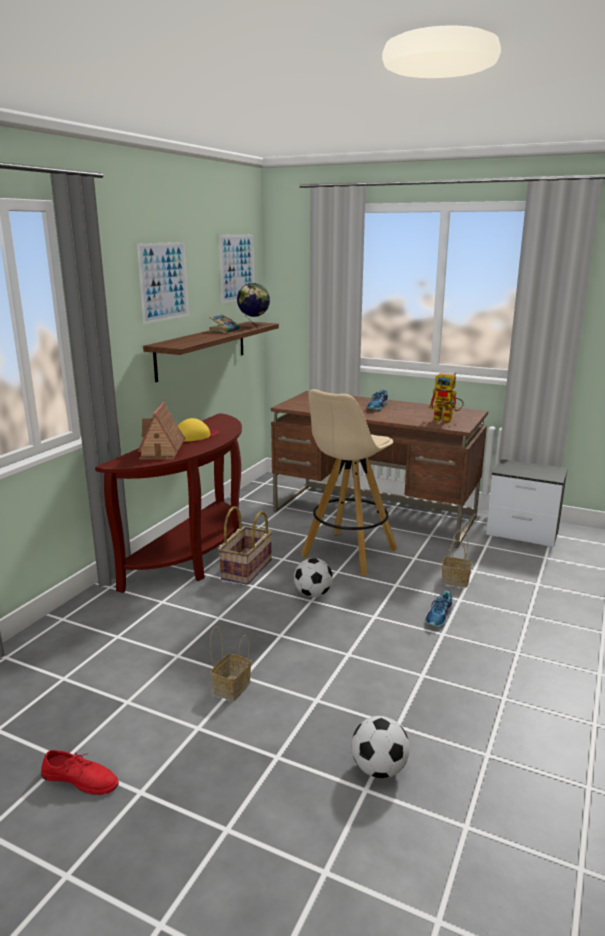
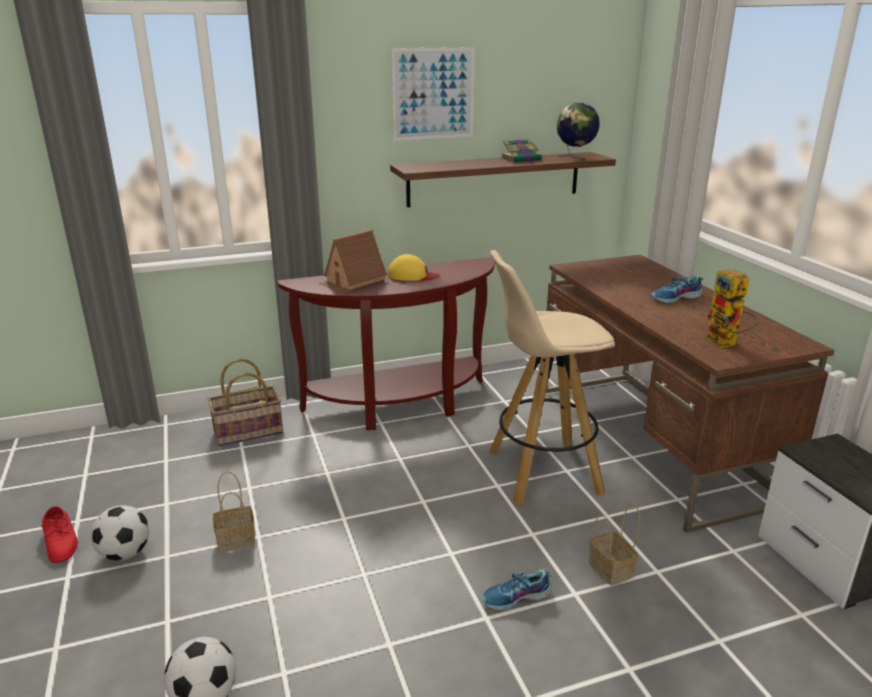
camera: 45 degrees right, 5 degrees up
basket [218,506,272,585] -> basket moved to [208,358,283,447]
picture [219,235,254,303] -> none
football [294,558,333,597] -> football moved to [91,505,149,561]

